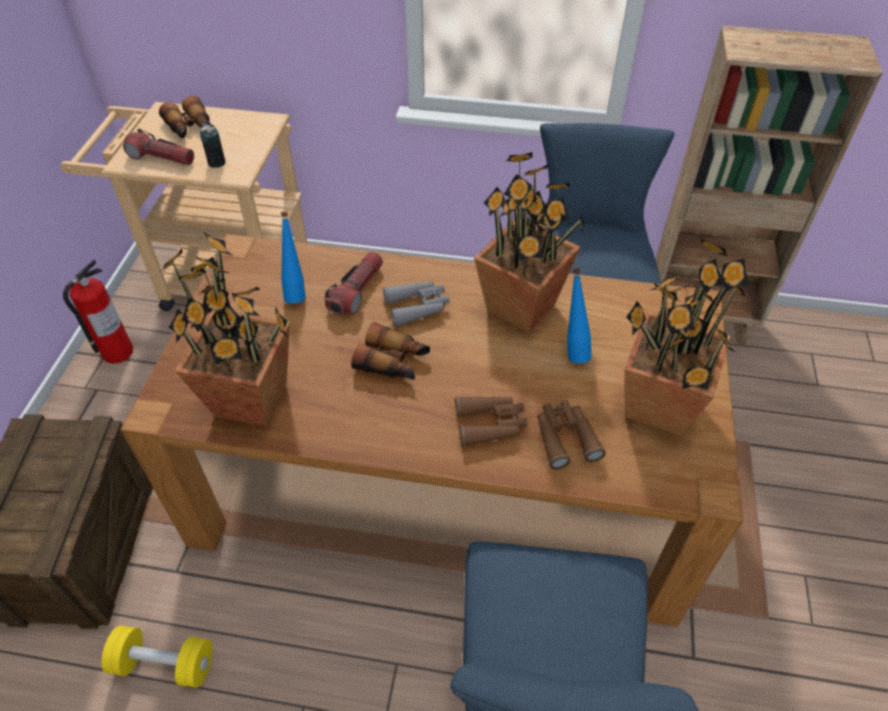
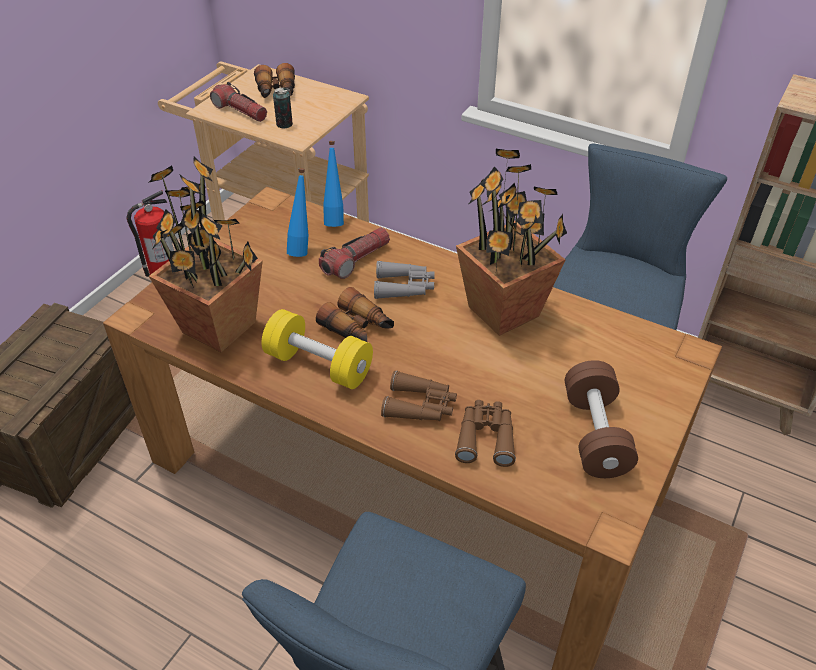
camera: 20 degrees right, 5 degrees down
yellow dumbbell [102,626,212,688] -> yellow dumbbell moved to [261,309,373,389]
blue bottle [567,268,591,363] -> blue bottle moved to [323,141,344,227]
potted plant [625,239,749,436] -> brown dumbbell [565,360,638,478]

